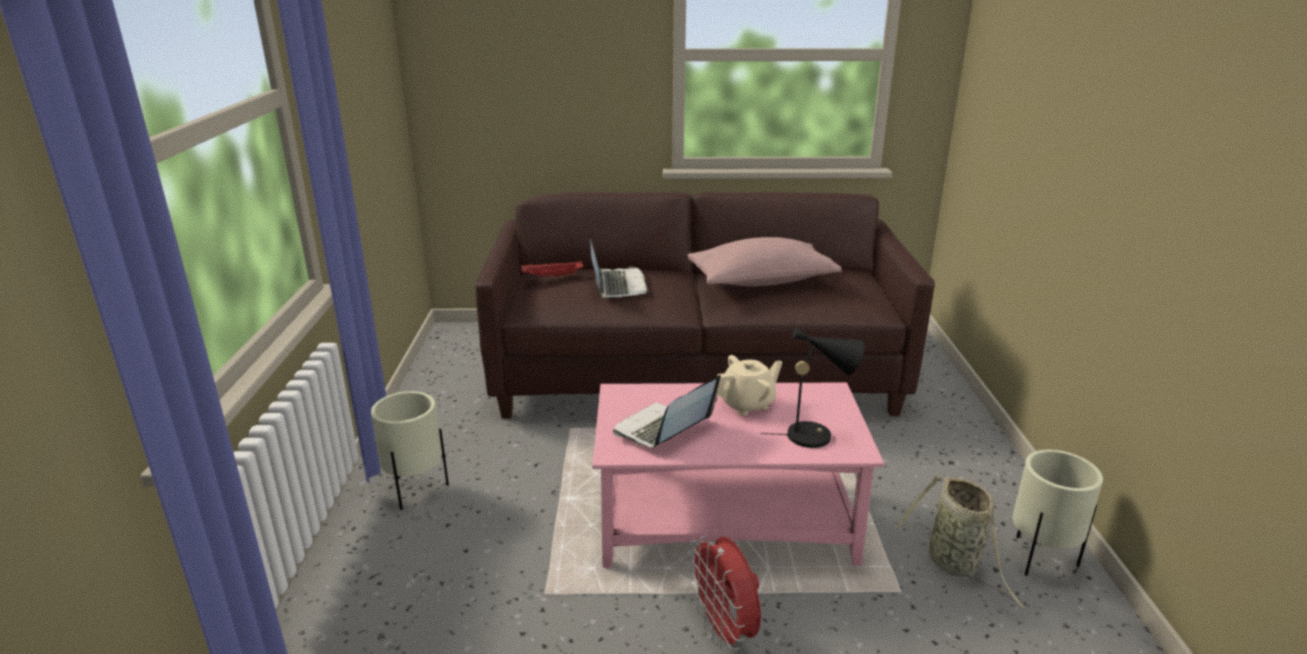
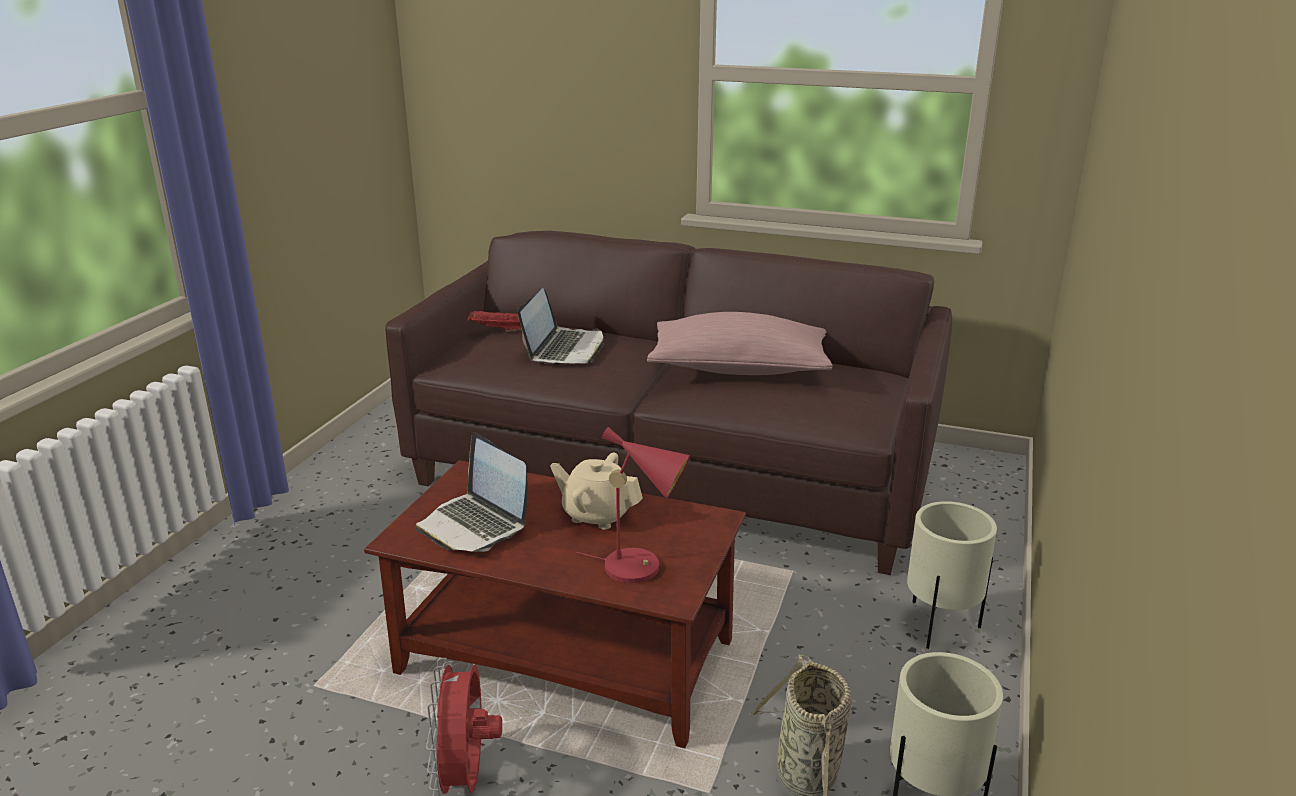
camera: 20 degrees right, 0 degrees up
beige planter [371,391,449,510] -> beige planter moved to [907,501,997,649]
pink coffee table [592,382,885,568] -> brown coffee table [364,460,746,748]
laptop [613,375,721,448] -> laptop turned 105 degrees counterclockwise [415,432,528,552]
beige teapot [717,355,782,416] -> beige teapot turned 150 degrees counterclockwise [550,453,643,530]
black table lamp [761,328,864,448] -> red table lamp [576,427,690,583]

